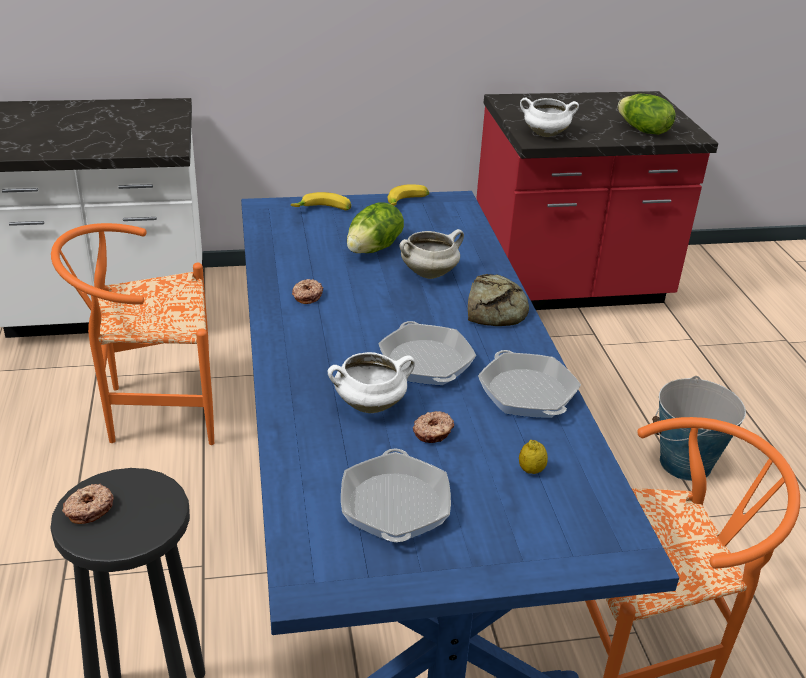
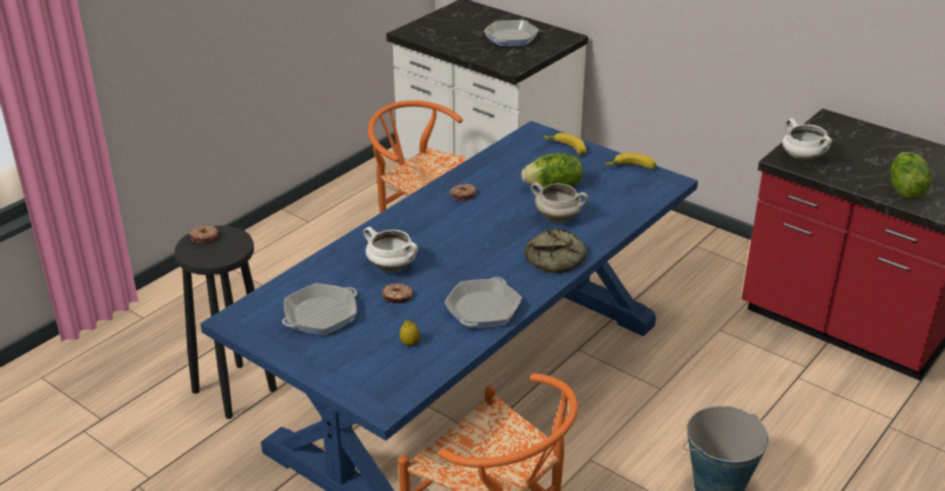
camera: 50 degrees right, 0 degrees up
frying pan [378,321,476,385] -> frying pan moved to [484,19,539,46]

